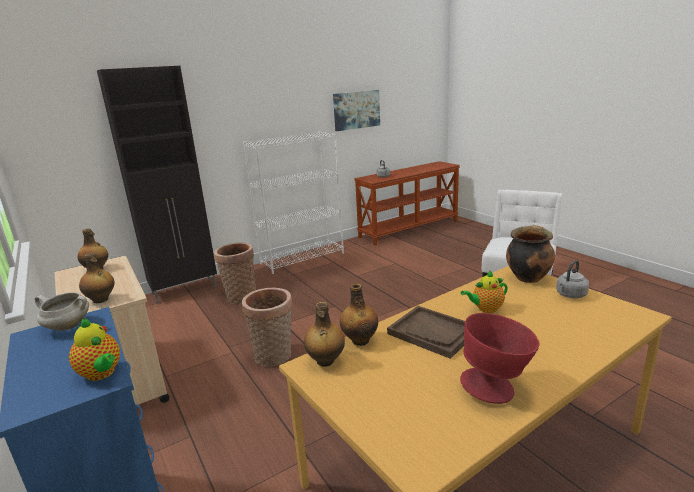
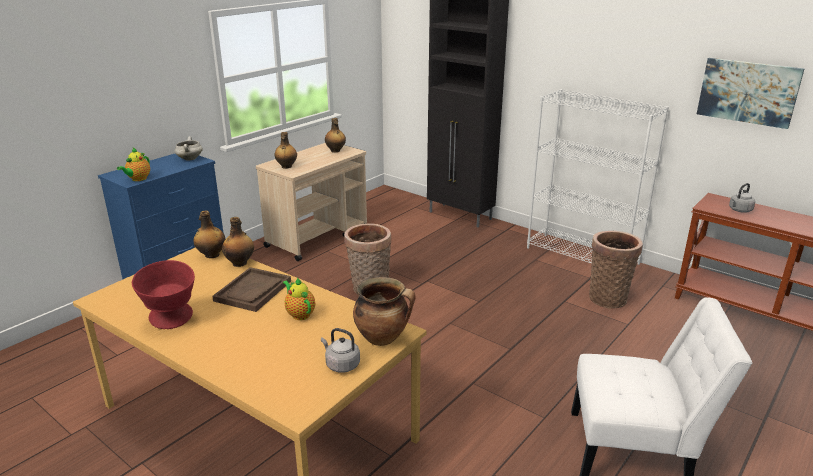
camera: 70 degrees right, 5 degrees up
basket [214,242,256,305] -> basket moved to [589,231,643,309]

